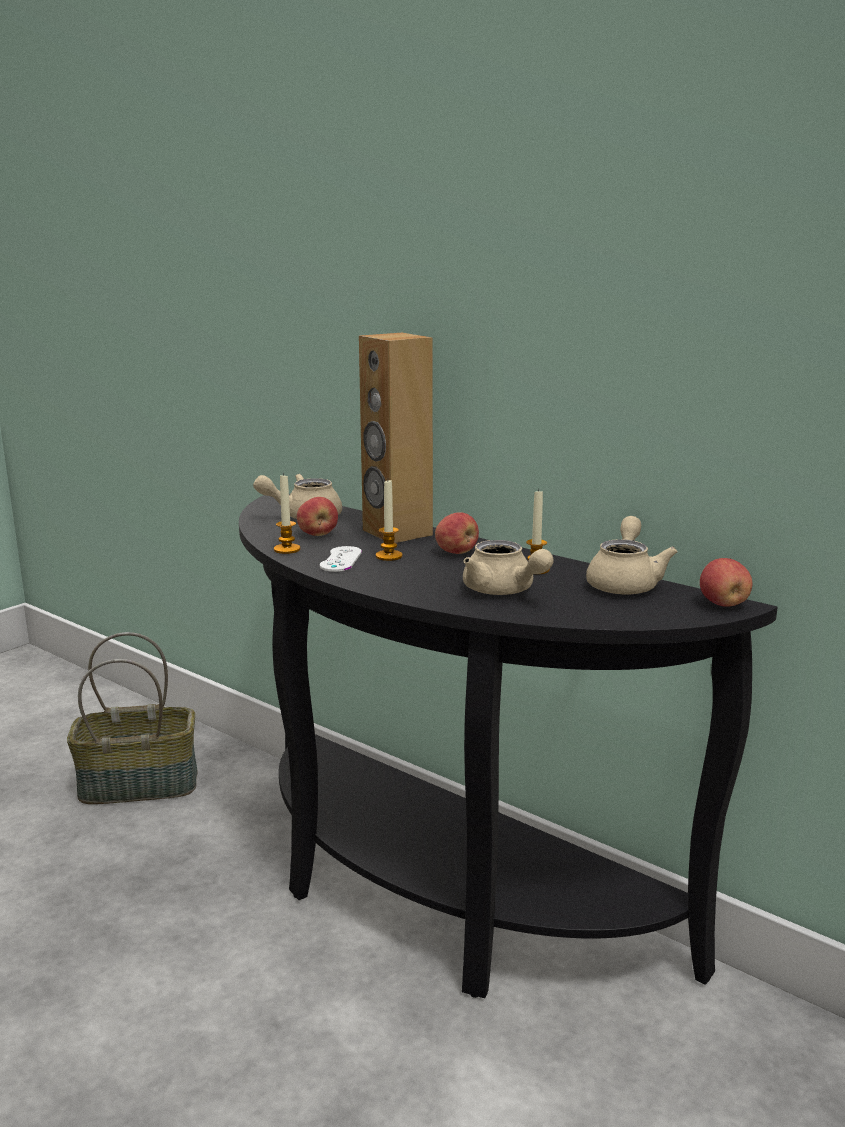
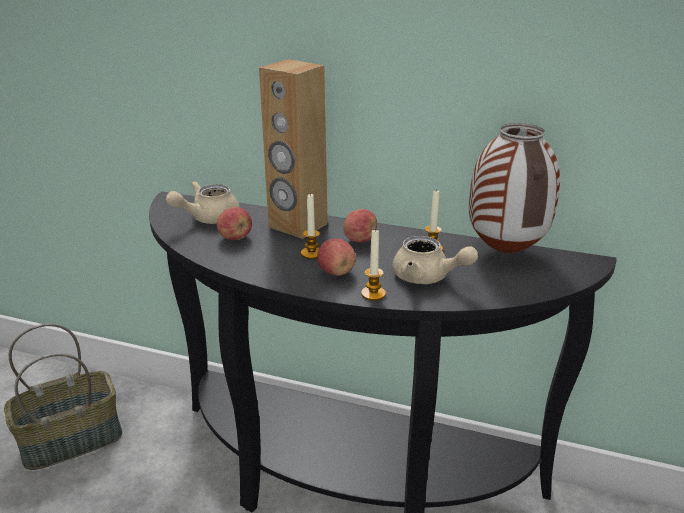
camera: 20 degrees left, 10 degrees up
candle [274,473,300,554] -> candle moved to [361,228,386,301]
white game controller [320,546,362,572] -> none
beige teapot [586,516,678,595] -> vase [469,123,560,253]
apple [700,558,752,607] -> apple moved to [317,238,355,276]

